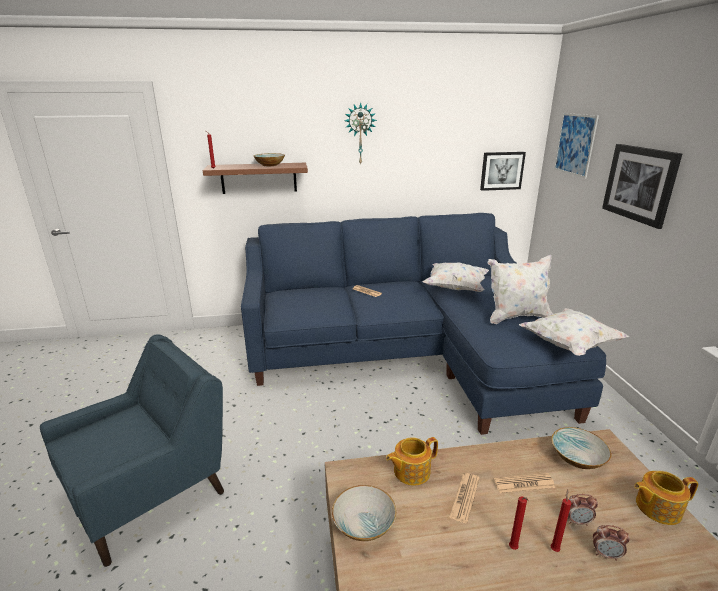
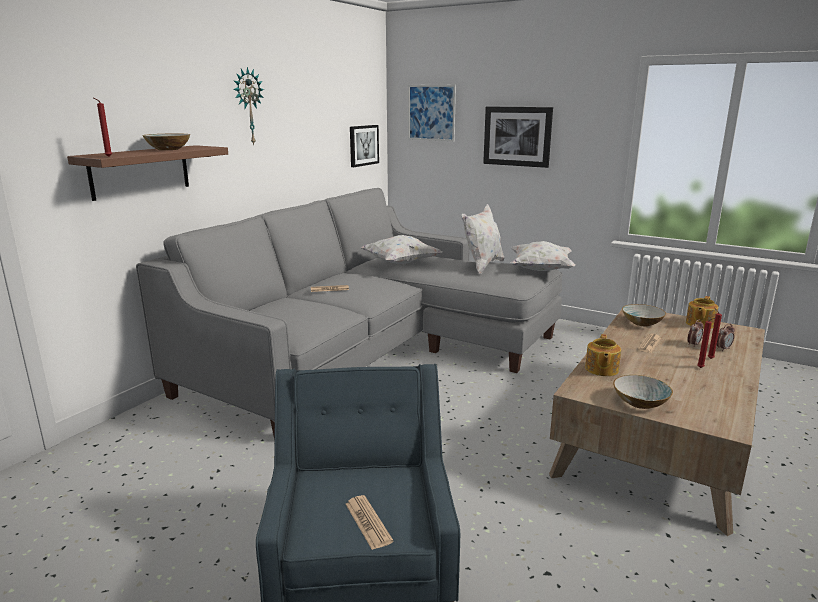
camera: 50 degrees left, 5 degrees down
blue sofa [241,213,606,435] -> grey sofa [136,188,563,439]
newspaper [449,473,480,523] -> newspaper moved to [346,495,394,550]

